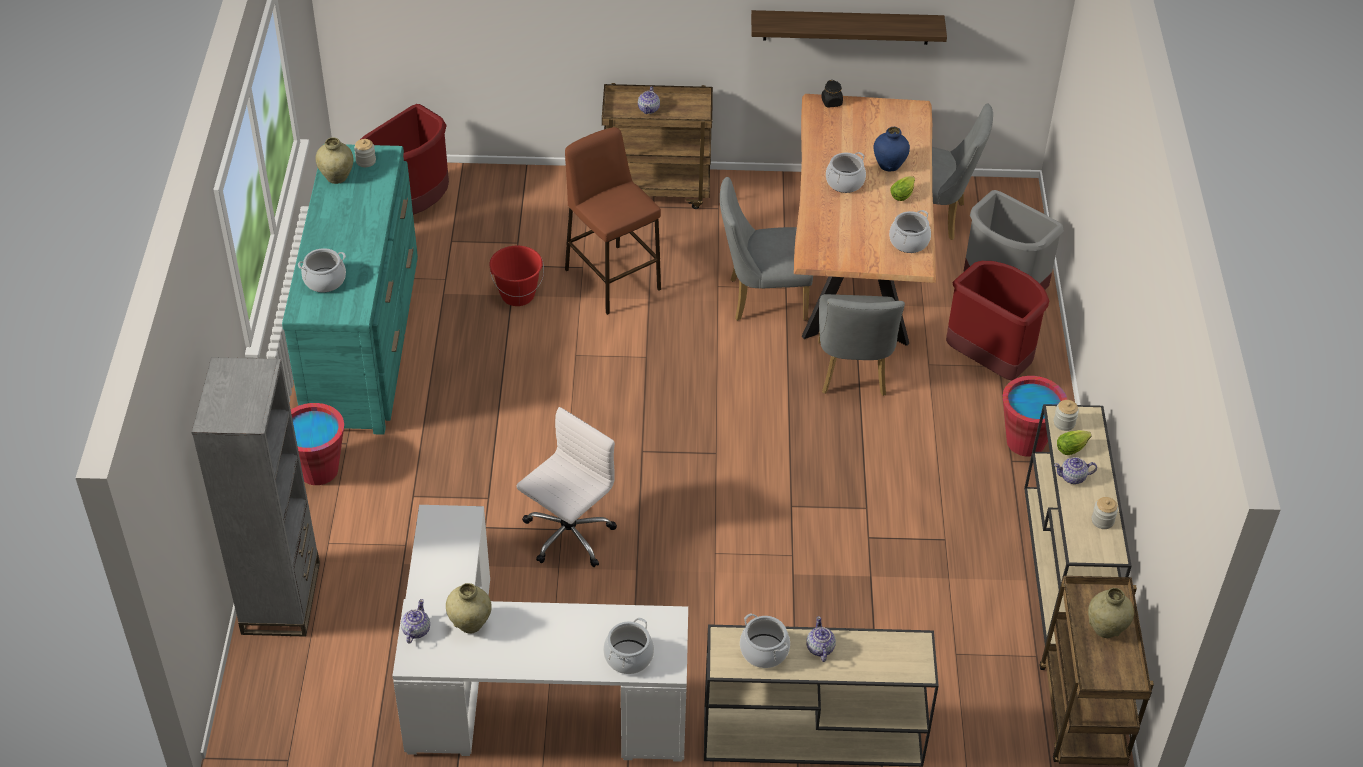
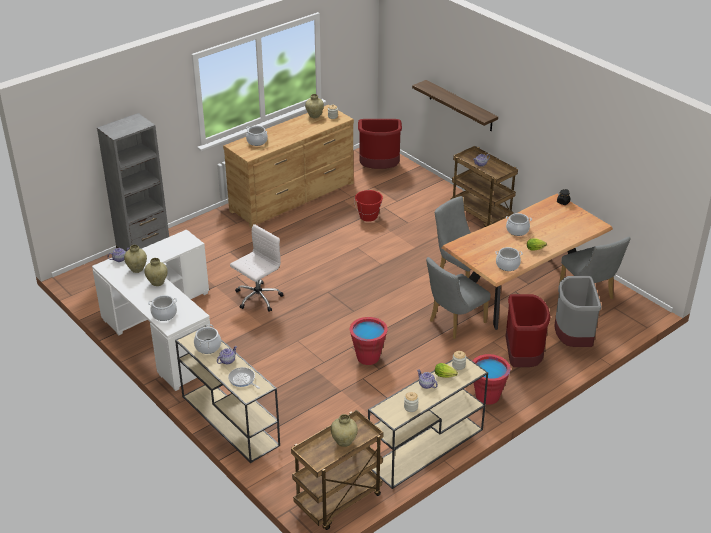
camera: 50 degrees right, 10 degrees down
turquoise dresser [282,144,418,435] -> brown dresser [223,105,354,228]
red bucket [291,403,344,485] -> red bucket moved to [350,317,388,365]
white office chair [517,407,617,567] -> white office chair turned 45 degrees counterclockwise [230,224,284,312]
brown stool [565,127,661,315] -> none
shelf [751,10,947,45] -> shelf moved to [412,80,498,131]
blue vase [874,127,910,171] -> none
none -> beige vase [144,258,168,286]
none -> frying pan [228,367,260,389]

